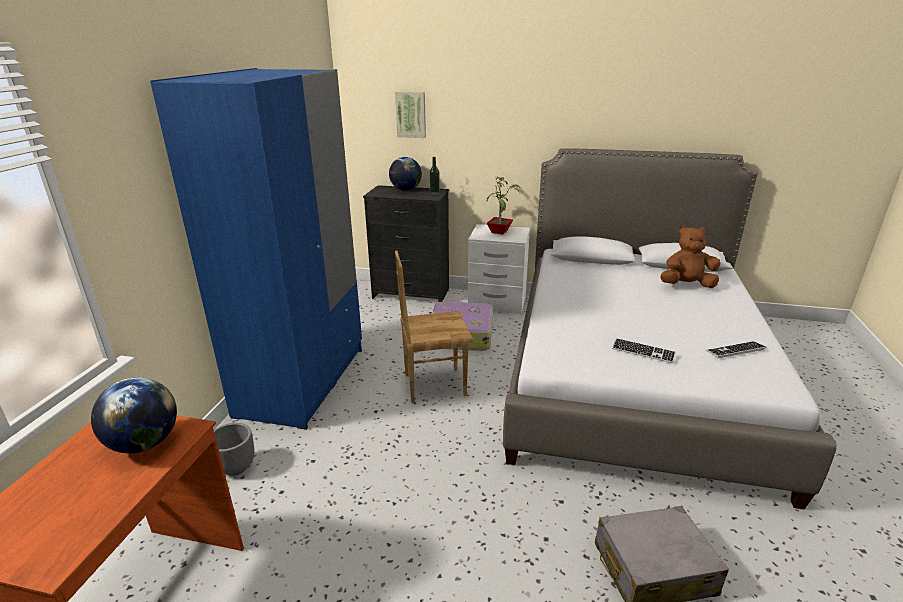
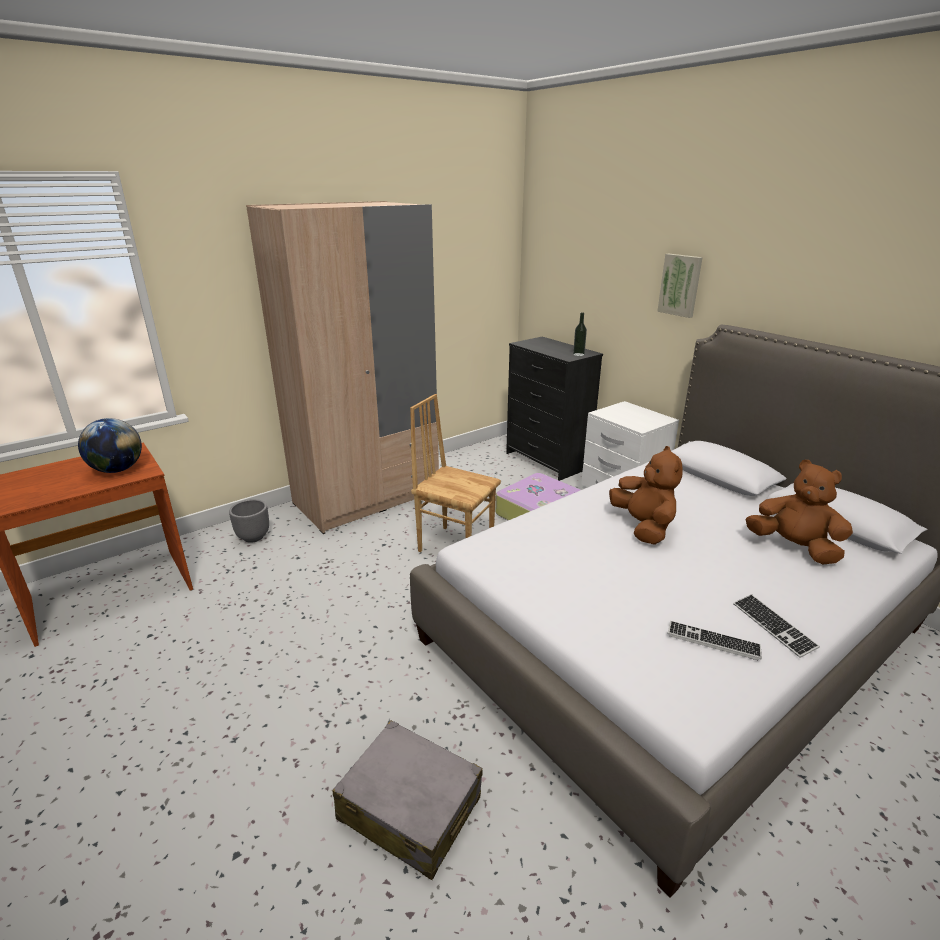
camera: 40 degrees right, 0 degrees up
blue wardrobe [150,68,362,430] -> beige wardrobe [246,201,439,534]
globe [389,157,422,191] -> none
picture [395,91,426,138] -> picture moved to [657,254,703,318]
potted plant [487,176,522,235] -> none
keyboard [612,338,676,363] -> keyboard moved to [733,594,820,658]
none -> brown plush toy [609,446,683,545]

